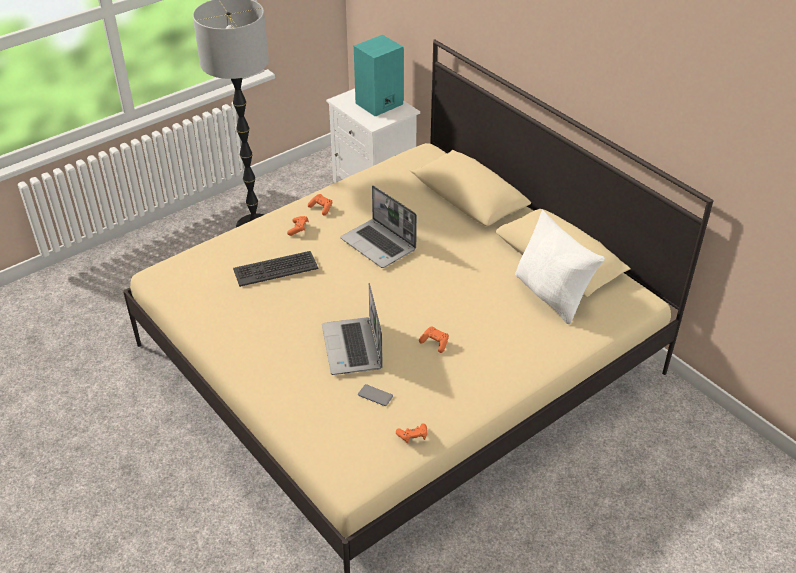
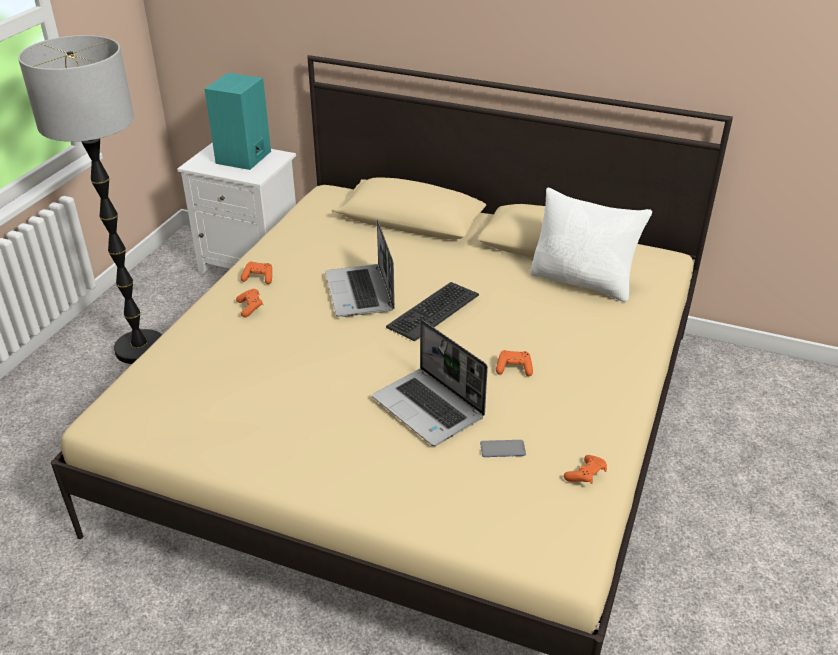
camera: 30 degrees left, 5 degrees down
keyboard [233,251,319,287] -> keyboard moved to [386,282,479,341]
laptop [340,185,417,268] -> laptop turned 60 degrees clockwise [325,219,395,317]

